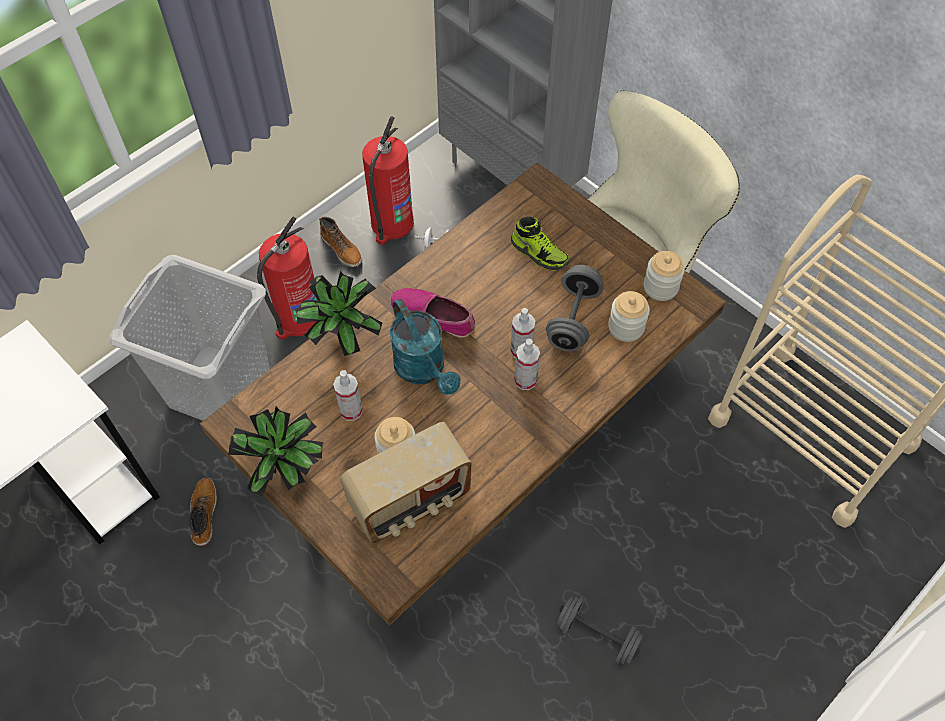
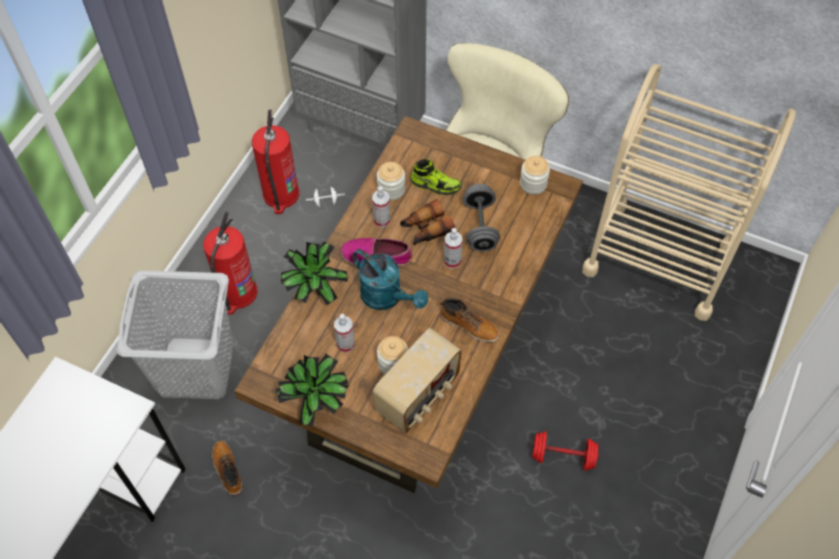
camera: 20 degrees left, 0 degrees up
boot [319,216,362,267] -> boot moved to [440,298,500,342]
spray bottle [514,339,540,390] -> spray bottle moved to [372,186,390,227]
grey dumbbell [557,596,643,665] -> red dumbbell [531,431,600,471]
jar [608,291,650,342] -> jar moved to [377,162,405,200]
none -> binoculars [400,199,455,245]

